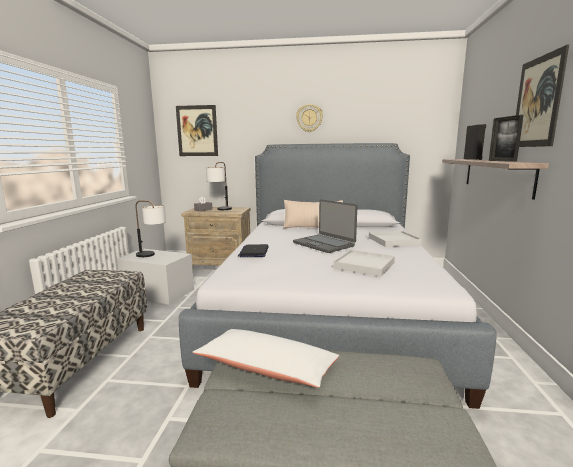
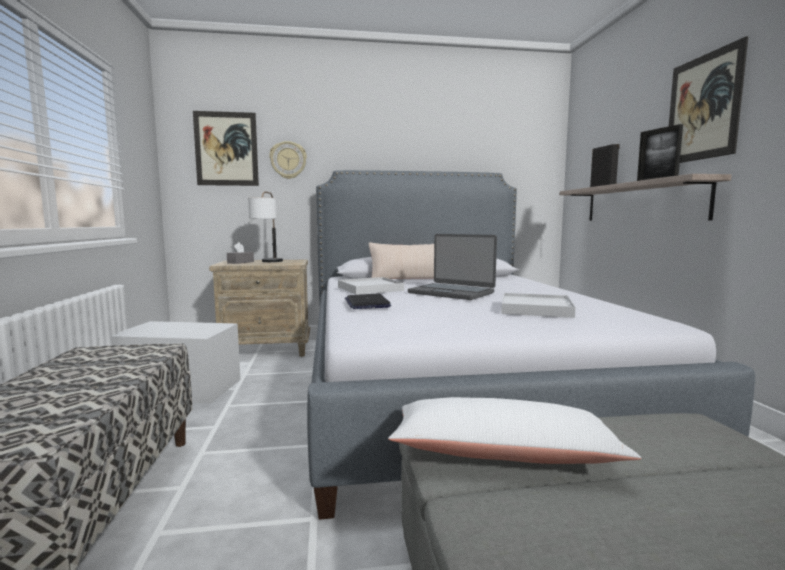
camera: 15 degrees left, 5 degrees down
table lamp [136,200,166,257] -> none
wall clock [296,104,323,132] -> wall clock moved to [269,141,307,179]
white tray [369,231,421,247] -> white tray moved to [338,277,404,295]

